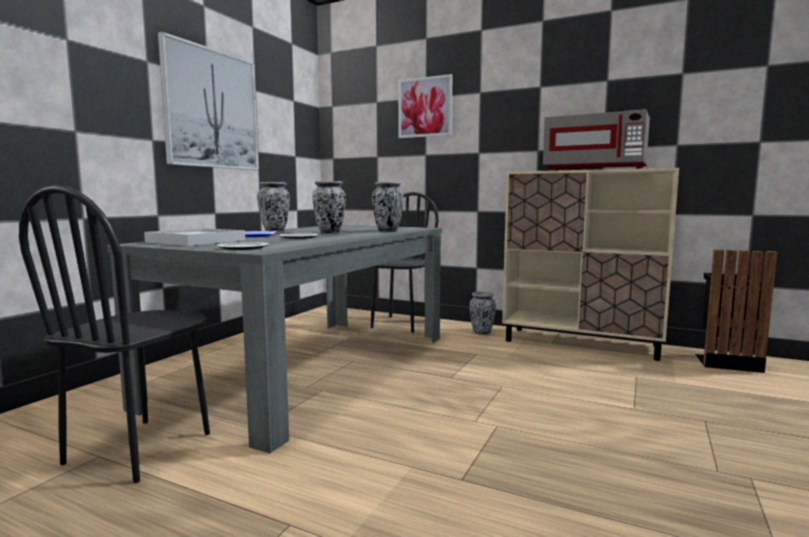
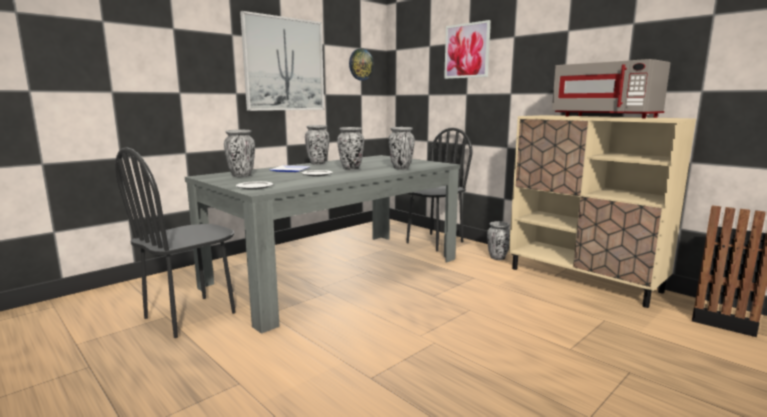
camera: 20 degrees right, 5 degrees up
white tray [144,228,245,246] -> vase [224,130,255,177]
none -> wall clock [349,48,374,80]

